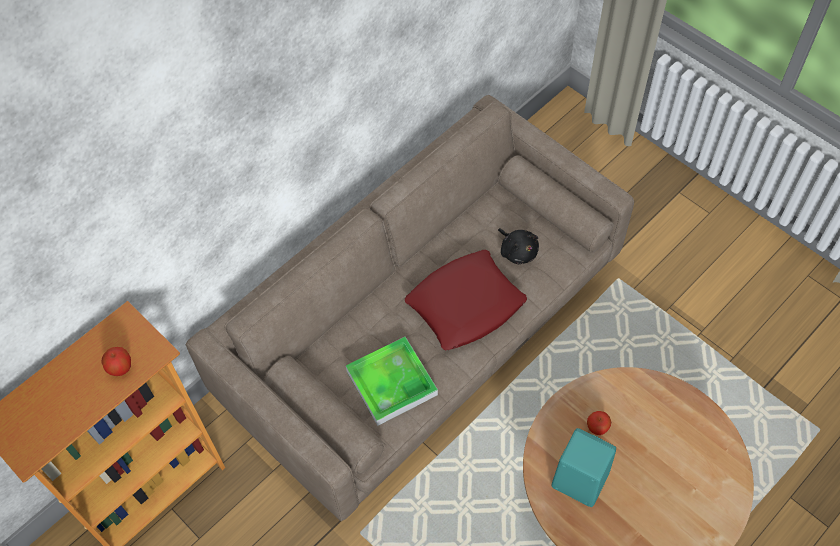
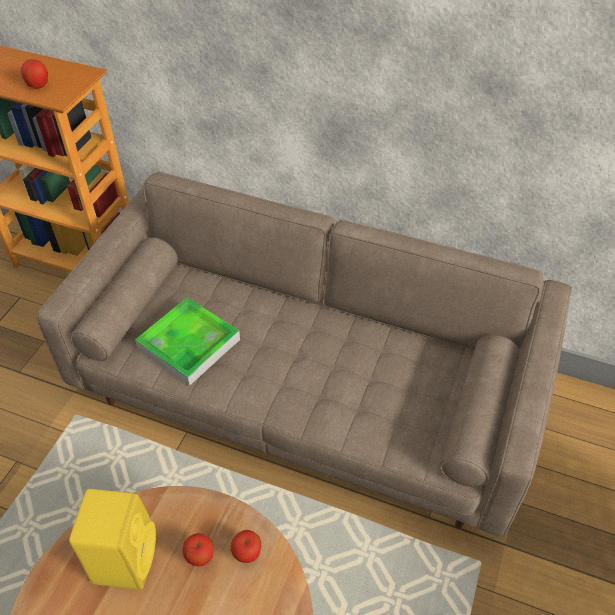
camera: 65 degrees right, 10 degrees down
red pillow [405,249,527,350] -> none
black plush toy [498,228,539,265] -> none
turquoise speaker [551,428,616,507] -> yellow speaker [69,489,157,590]
none -> apple [231,530,261,563]

